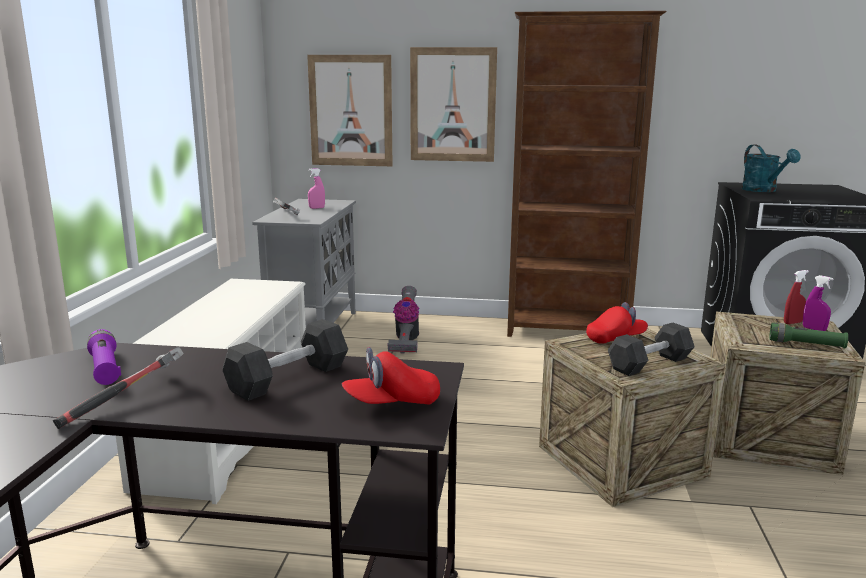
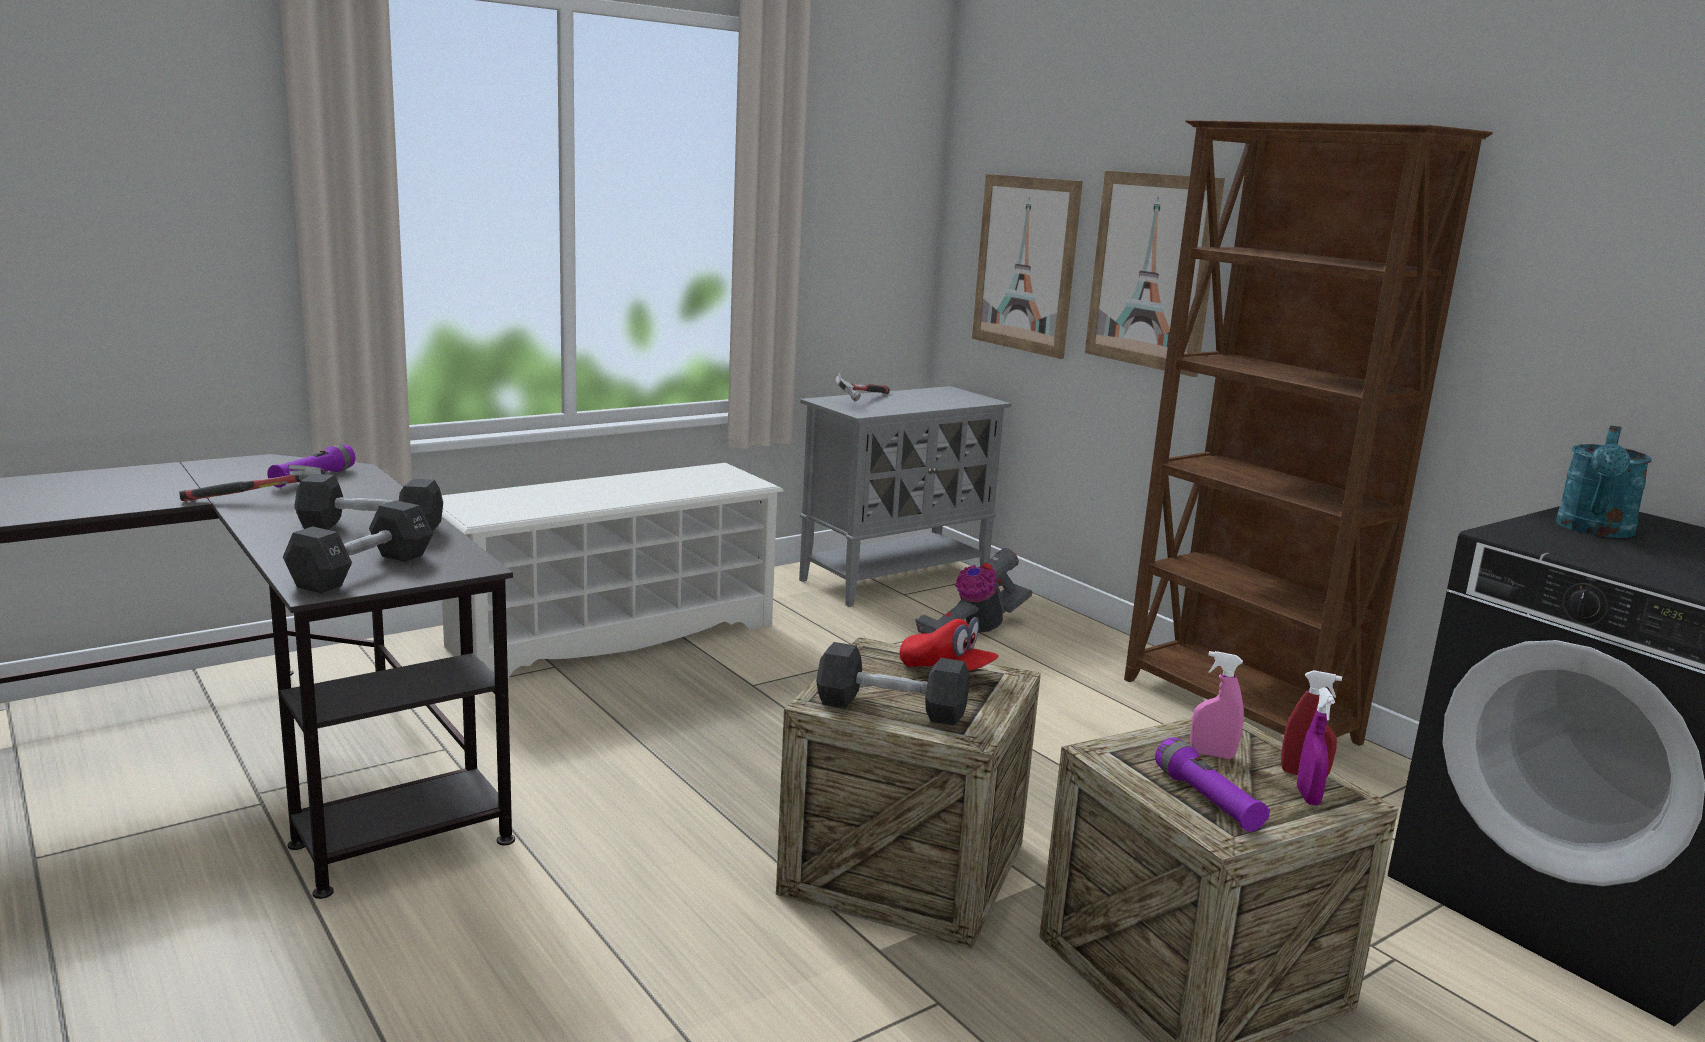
camera: 45 degrees right, 0 degrees up
pink spray bottle [308,168,325,209] -> pink spray bottle moved to [1190,651,1244,759]
red cap [342,347,440,405] -> black dumbbell [283,500,433,594]
green flashlight [769,323,848,348] -> purple flashlight [1155,737,1270,832]

